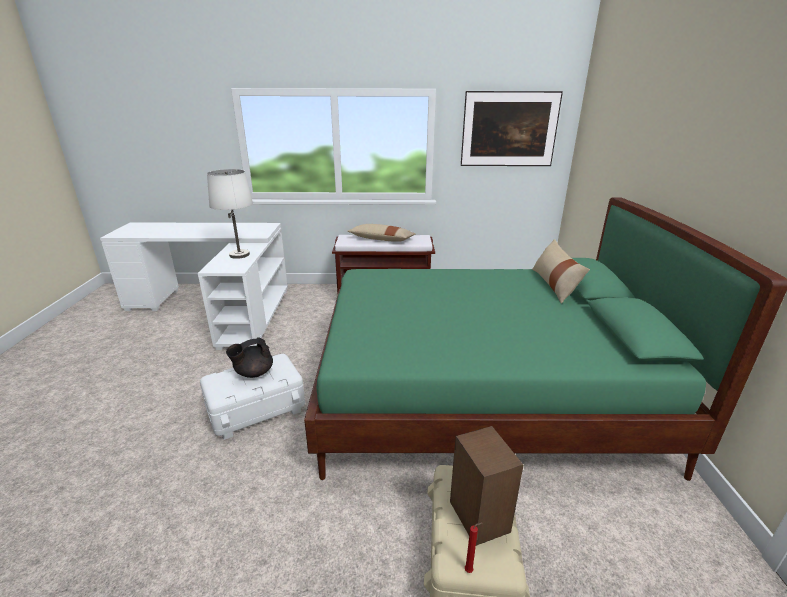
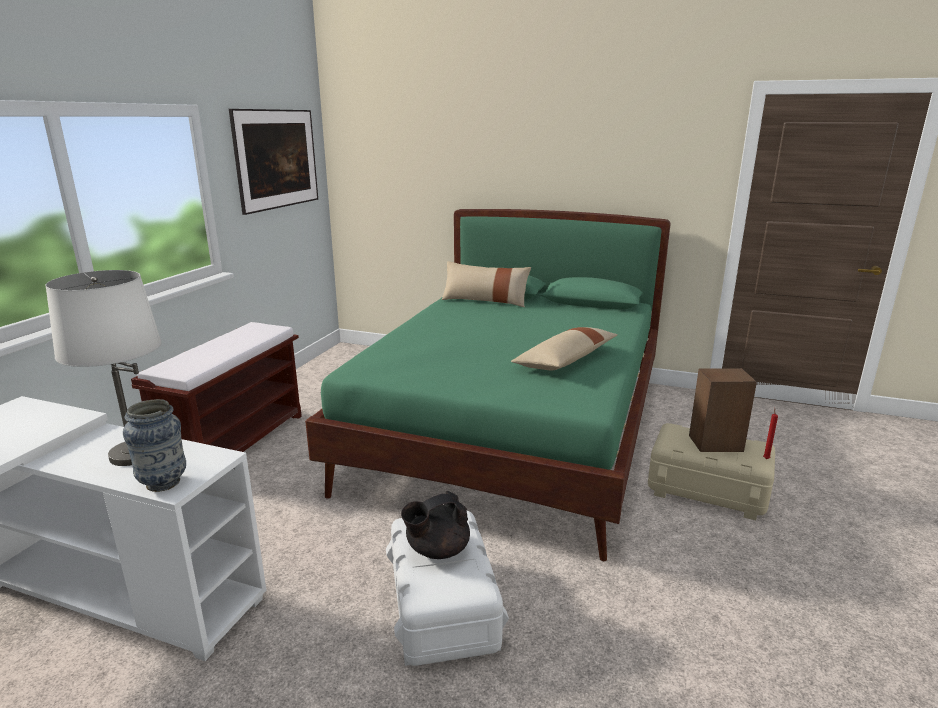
camera: 70 degrees left, 5 degrees down
black teapot [226,337,273,378] -> black teapot turned 75 degrees clockwise [401,491,470,559]
beige pillow [348,224,415,242] -> beige pillow moved to [511,327,618,371]
none -> vase [123,399,186,492]

